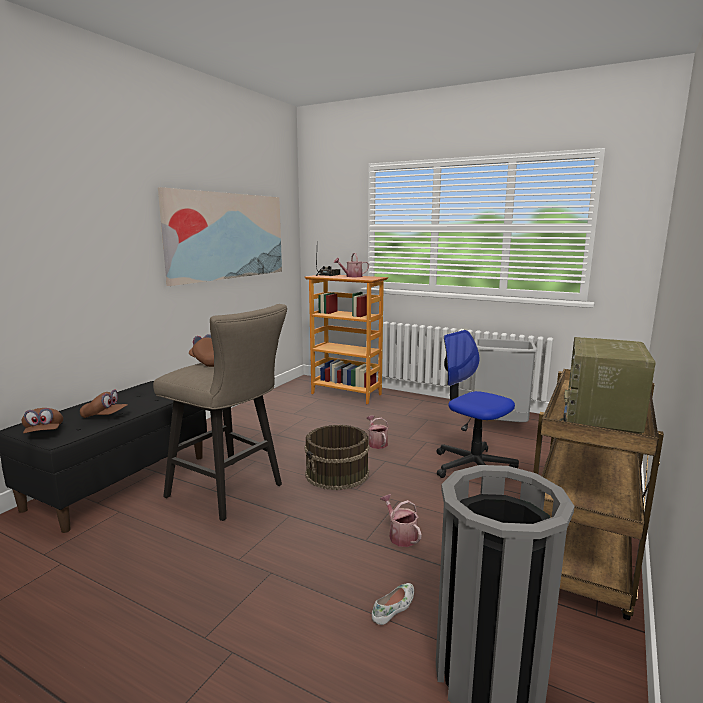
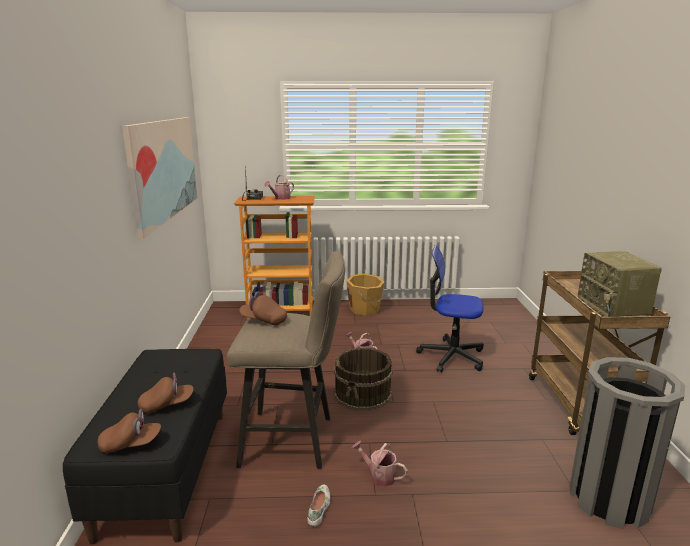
camera: 30 degrees left, 5 degrees up
brown cap [22,408,63,433] -> brown cap turned 45 degrees counterclockwise [98,409,161,453]
white shoe [372,583,414,625] -> white shoe moved to [307,484,330,526]
watering can [380,494,422,547] -> watering can moved to [352,441,408,487]
grey trash can [472,338,537,422] -> none
none -> orange bucket [346,273,384,316]

